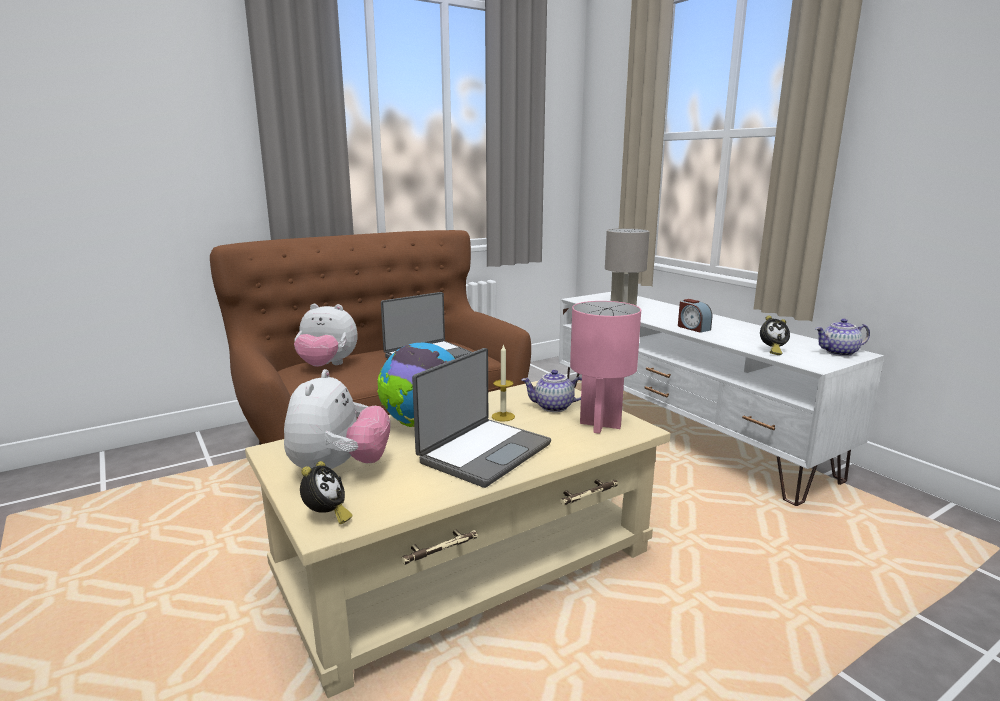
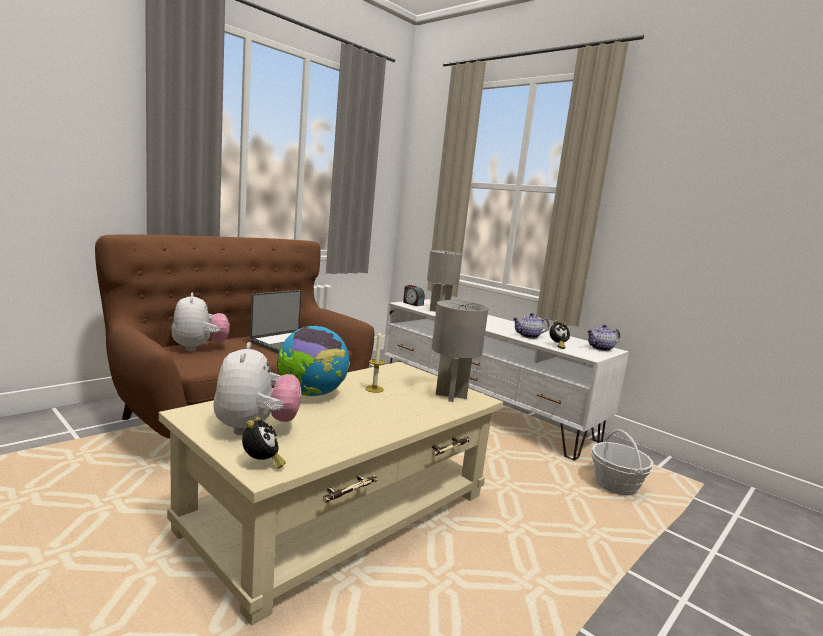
camera: 15 degrees left, 5 degrees down
plush toy [294,304,357,367] -> plush toy turned 105 degrees counterclockwise [171,293,230,351]
laptop [412,348,551,488] -> none
teapot [521,370,582,412] -> teapot moved to [512,313,549,339]
pink table lamp [570,301,641,434] -> grey table lamp [432,300,488,402]
alarm clock [678,299,712,333] -> alarm clock moved to [403,285,425,306]
none -> basket [591,429,653,495]

